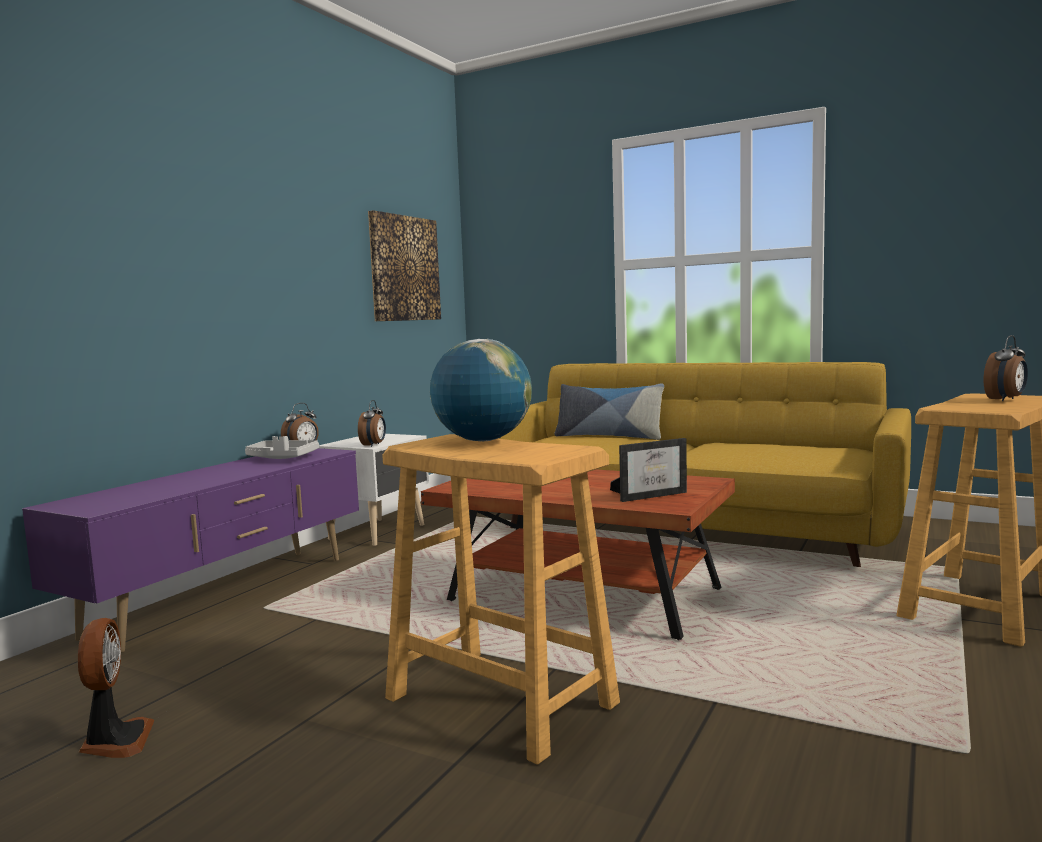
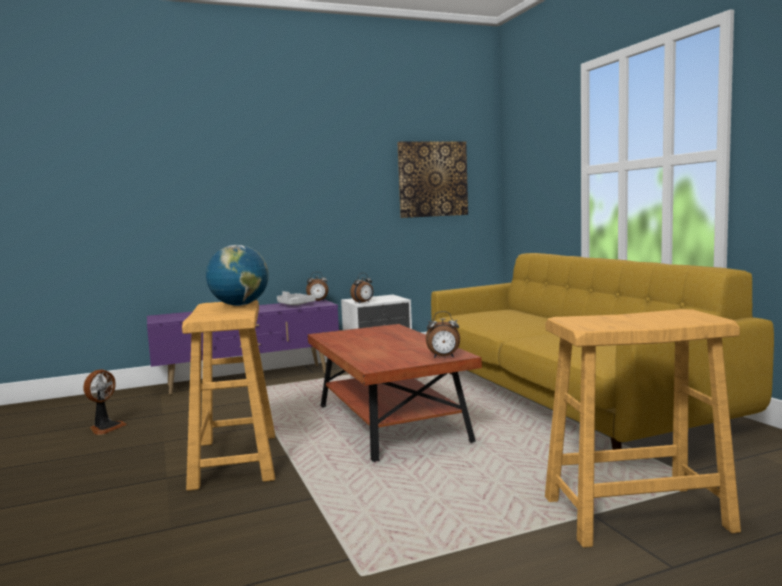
camera: 40 degrees right, 0 degrees up
pillow [554,384,664,440] -> none
picture frame [610,438,687,502] -> none
alarm clock [984,335,1028,401] -> alarm clock moved to [426,311,460,358]

